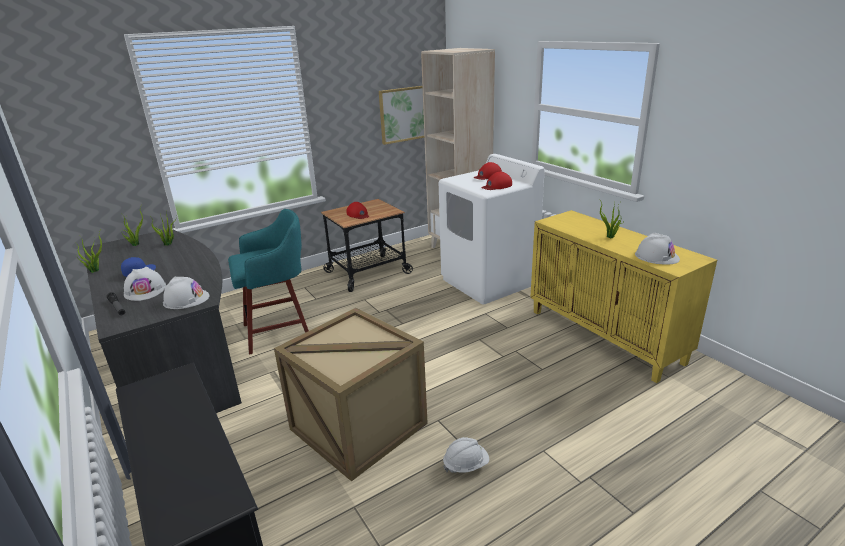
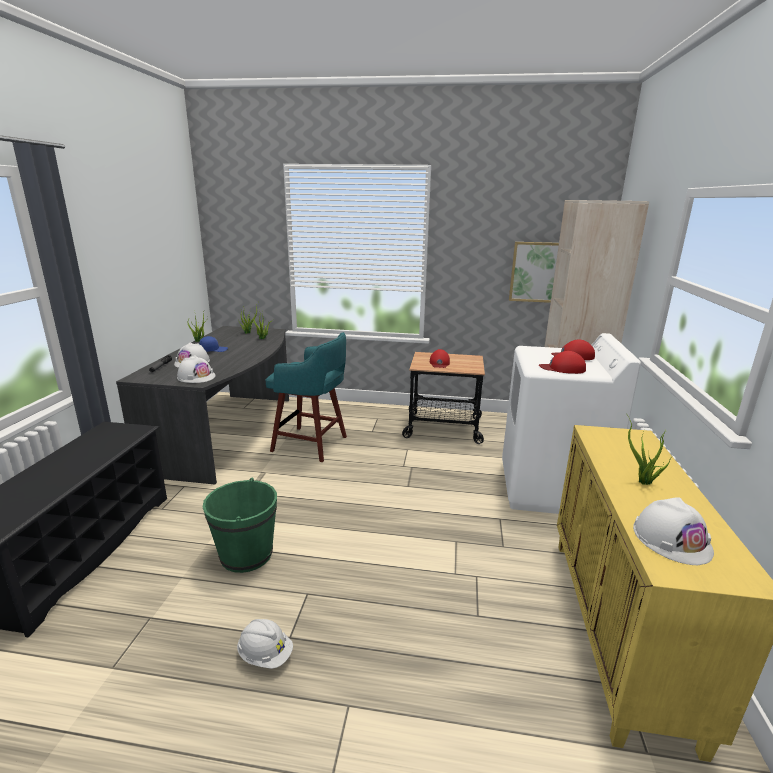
camera: 40 degrees right, 5 degrees down
crate [274,308,428,481] -> green bucket [203,478,277,573]

